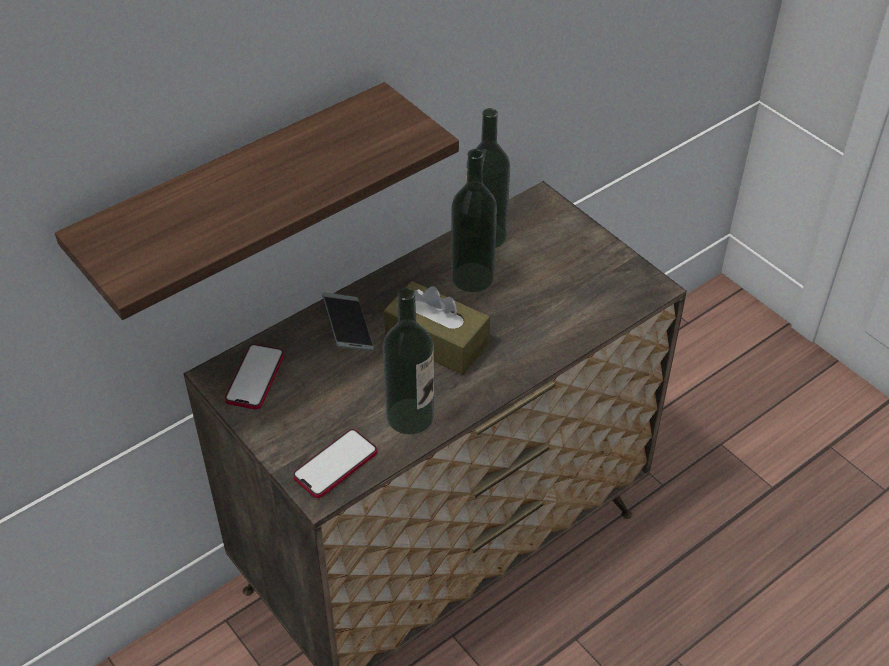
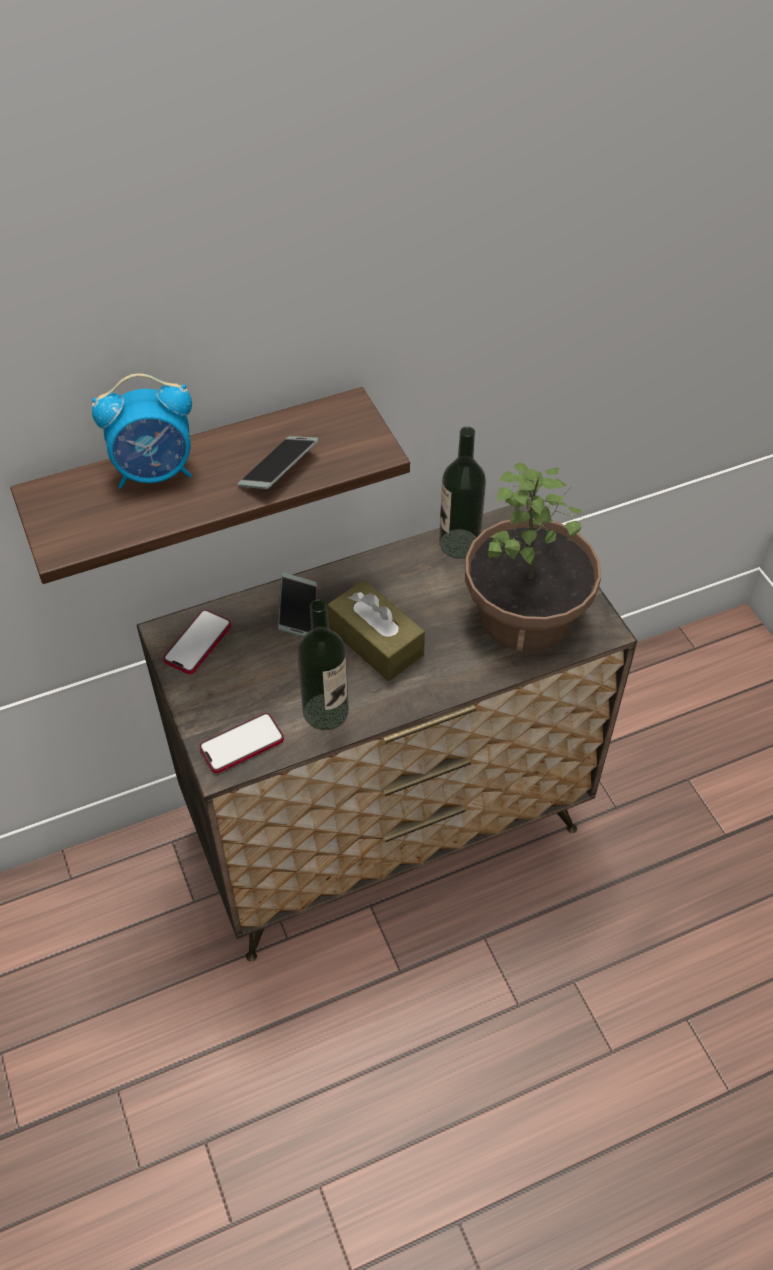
camera: 15 degrees right, 5 degrees up
bottle [451,149,497,292] -> none
none -> alarm clock [92,373,192,489]
none -> phone [238,436,319,489]
none -> potted plant [465,462,601,652]

